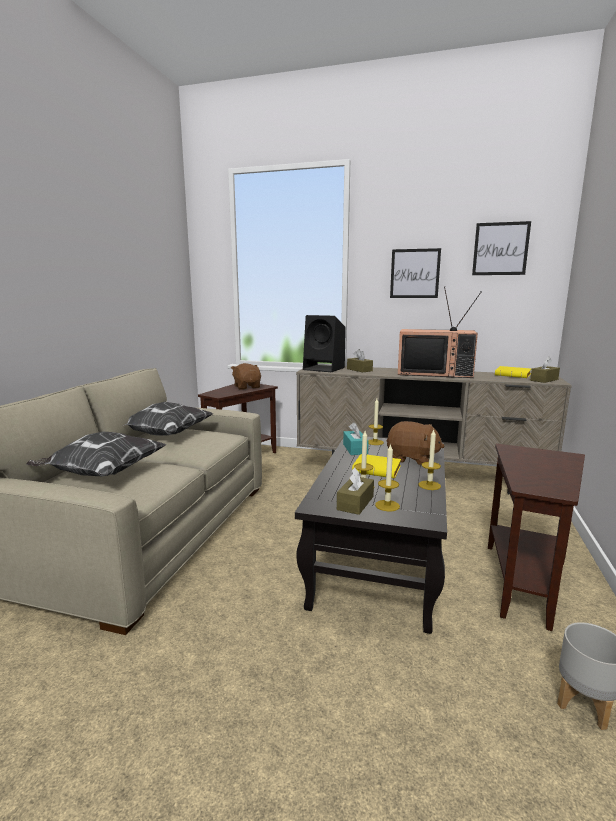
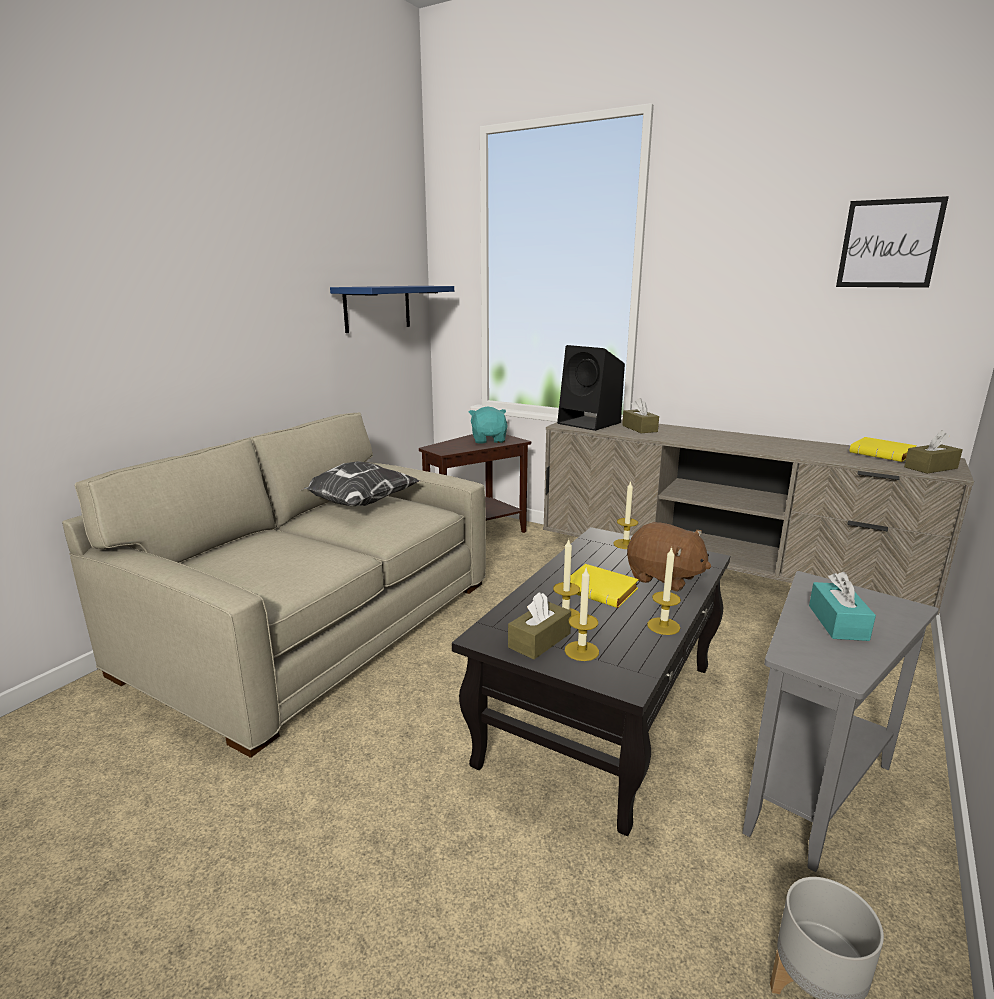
camera: 15 degrees right, 5 degrees up
pillow [26,432,167,477] -> none
brown plush toy [231,363,261,390] -> turquoise plush toy [469,406,507,444]
turquoise tissue box [343,422,369,455] -> turquoise tissue box moved to [809,572,876,641]
picture [390,248,441,298] -> none
television [398,286,482,378] -> none
brown side table [488,444,585,631] -> grey side table [742,571,939,872]
none -> blue shelf [330,286,454,333]

